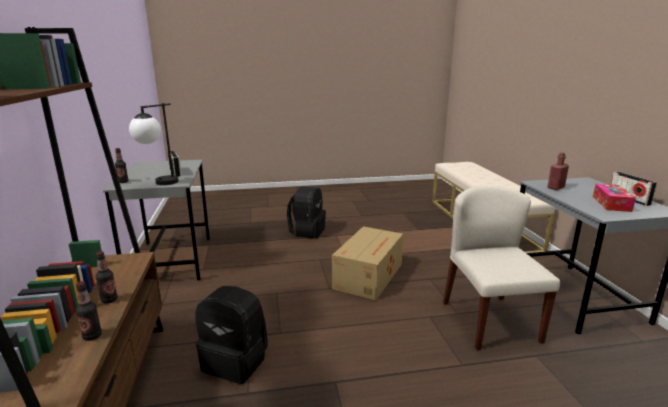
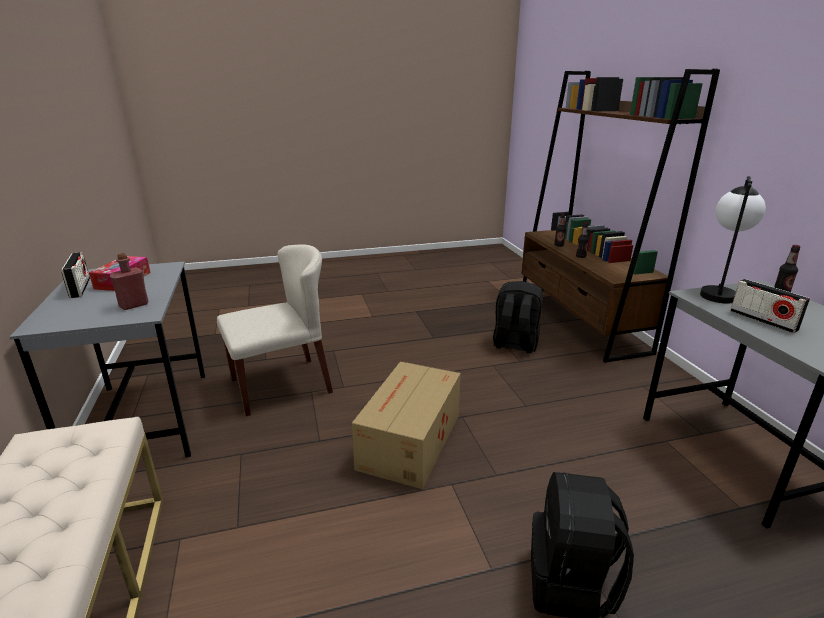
camera: 175 degrees right, 5 degrees up
beige chair [443,186,560,350] -> beige chair turned 105 degrees counterclockwise [217,245,333,416]

